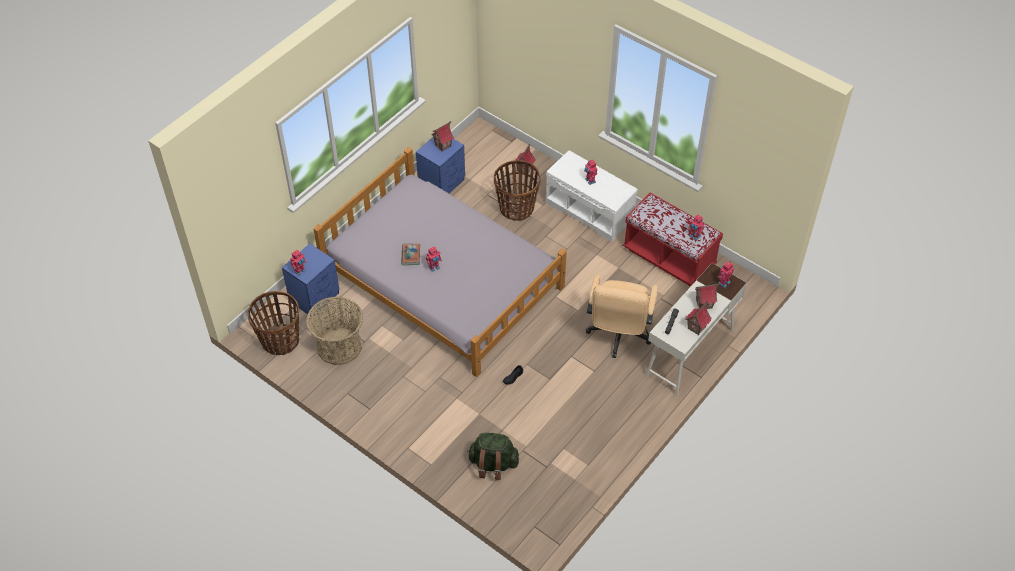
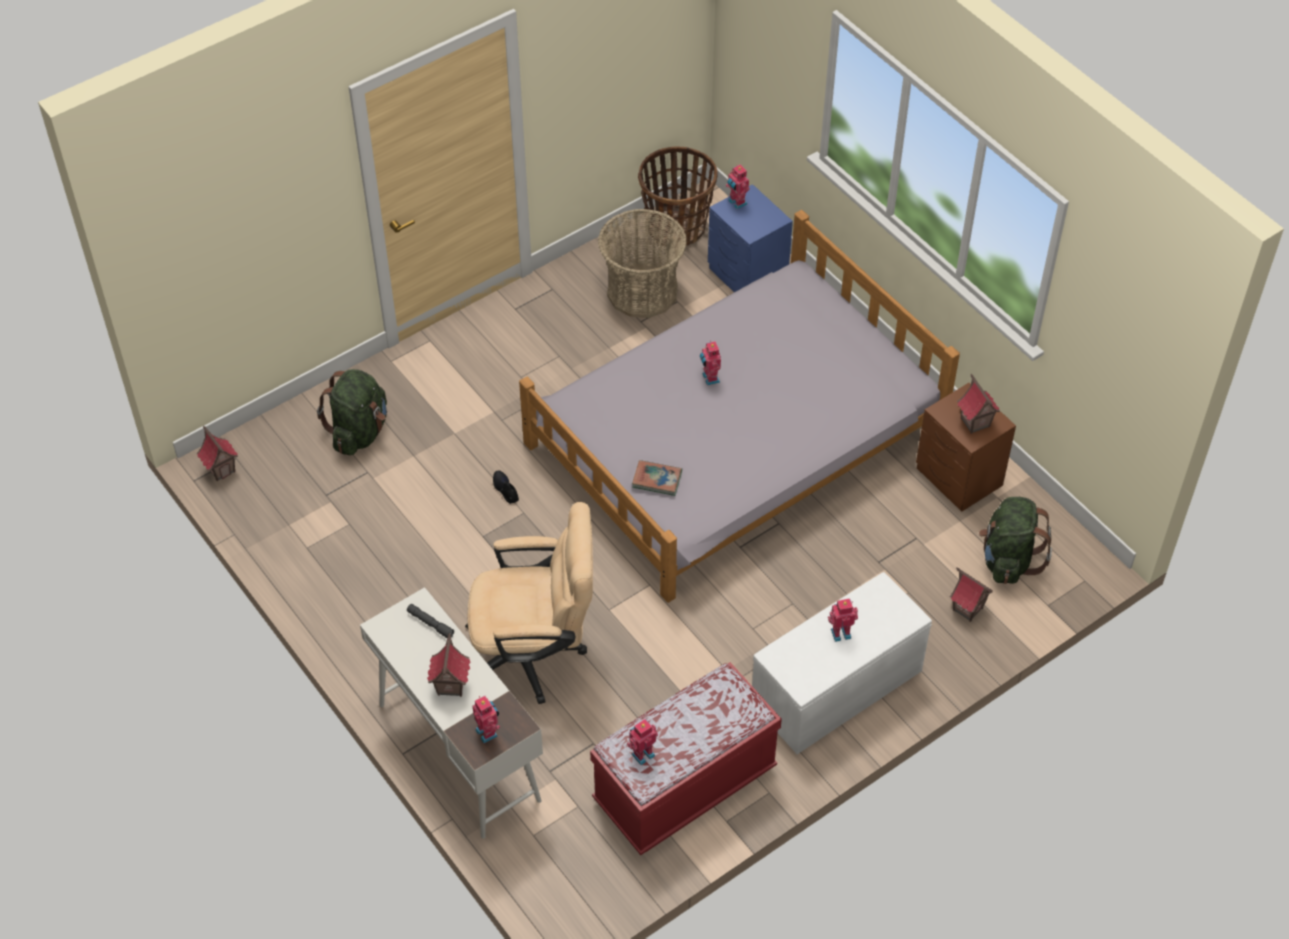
camera: 105 degrees right, 0 degrees up
book [401,243,420,265] -> book moved to [632,460,682,496]
blue nightstand [416,137,465,193] -> brown nightstand [916,383,1016,512]
basket [494,160,541,221] -> none
beige office chair [586,275,658,358] -> beige office chair turned 150 degrees clockwise [465,502,593,704]
toy house [686,301,712,335] -> toy house moved to [197,425,238,481]
none -> green backpack [979,497,1052,584]

